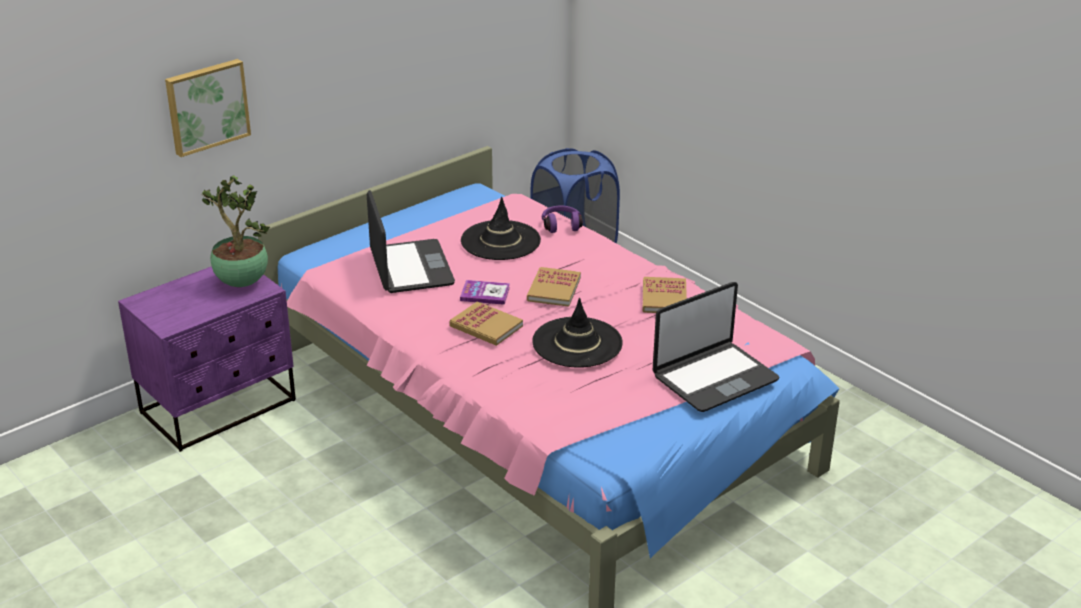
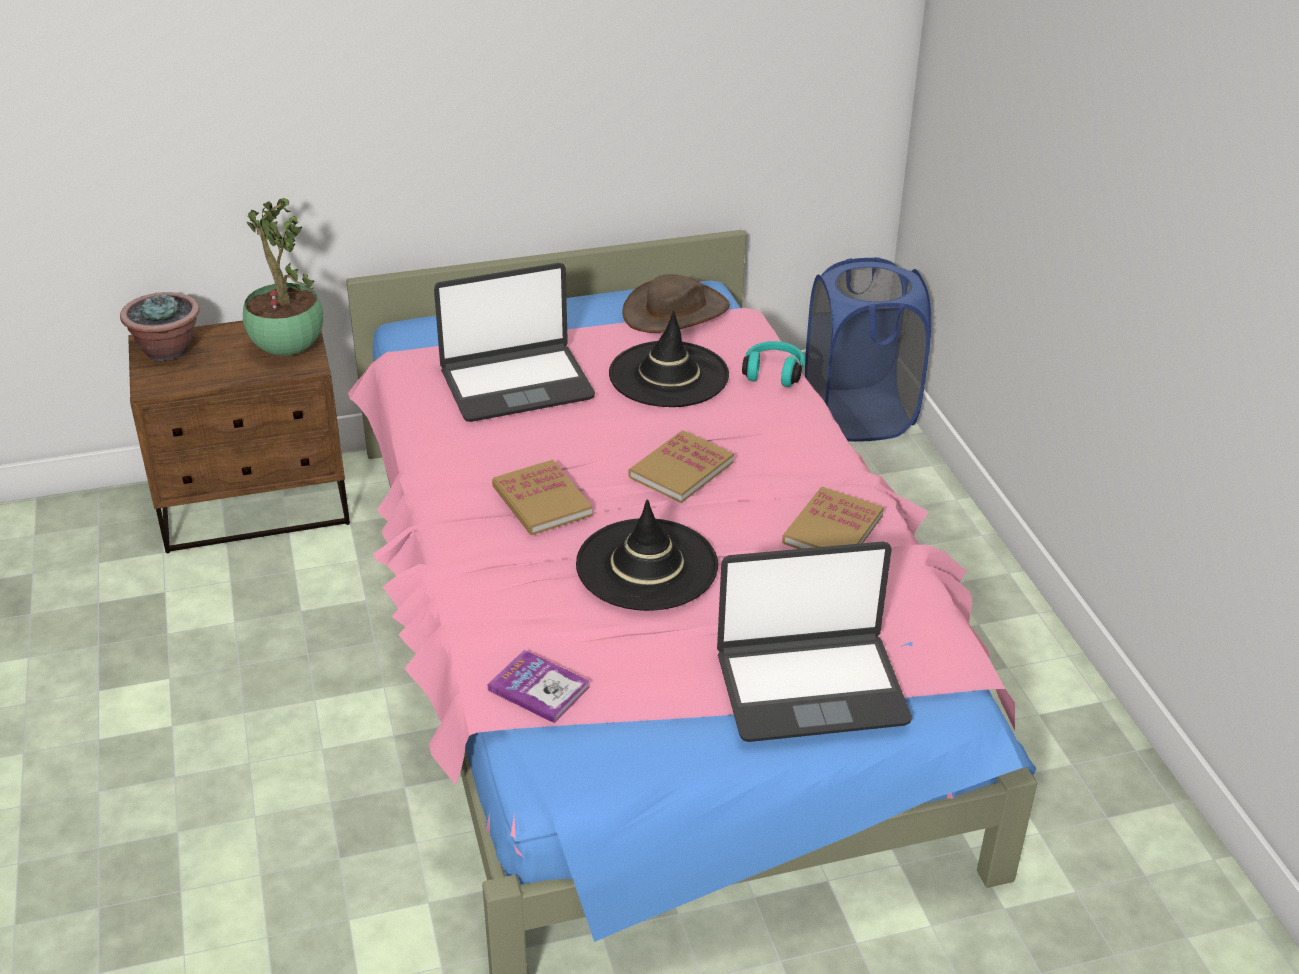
camera: 25 degrees right, 5 degrees up
purple nightstand [118,266,296,452] -> brown nightstand [128,321,350,553]
picture [165,59,251,157] -> none
laptop [367,190,455,293] -> laptop turned 60 degrees clockwise [434,263,595,422]
book [460,280,510,305] -> book moved to [488,650,590,723]
purple headphones [542,205,583,233] -> turquoise headphones [742,341,805,387]
none -> potted plant [120,292,200,361]
none -> brown hat [622,274,730,333]

